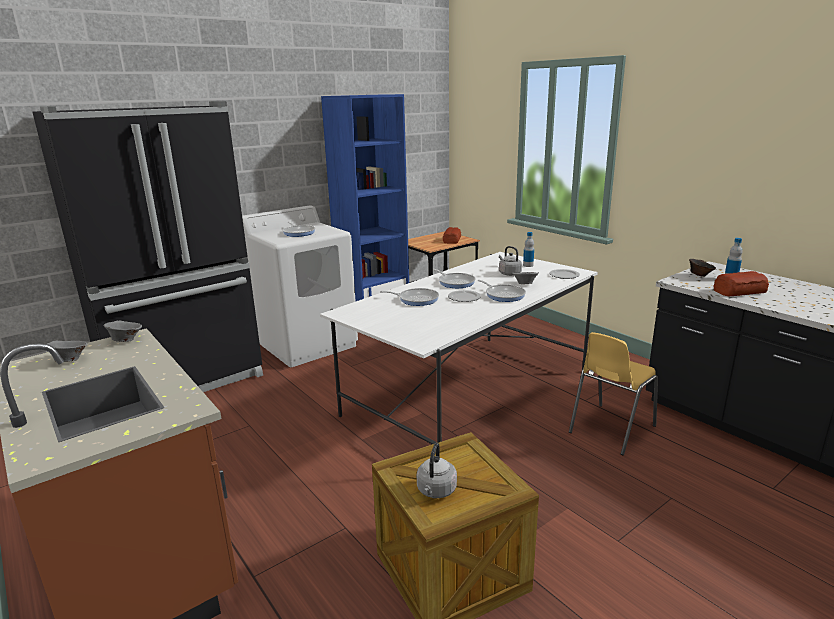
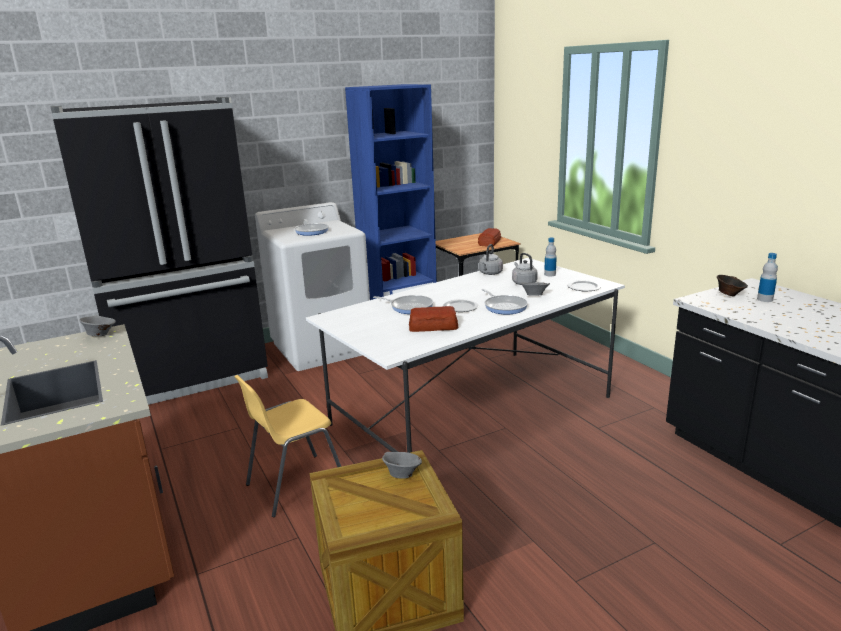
camera: 10 degrees right, 0 degrees up
grey bowl [47,341,88,362] -> grey bowl moved to [382,452,422,479]
grey kettle [417,443,457,498] -> grey kettle moved to [479,244,503,275]
frying pan [432,269,476,288] -> none
yellow chair [569,332,658,455] -> yellow chair moved to [234,375,341,517]
bread [714,271,769,296] -> bread moved to [409,306,459,332]

